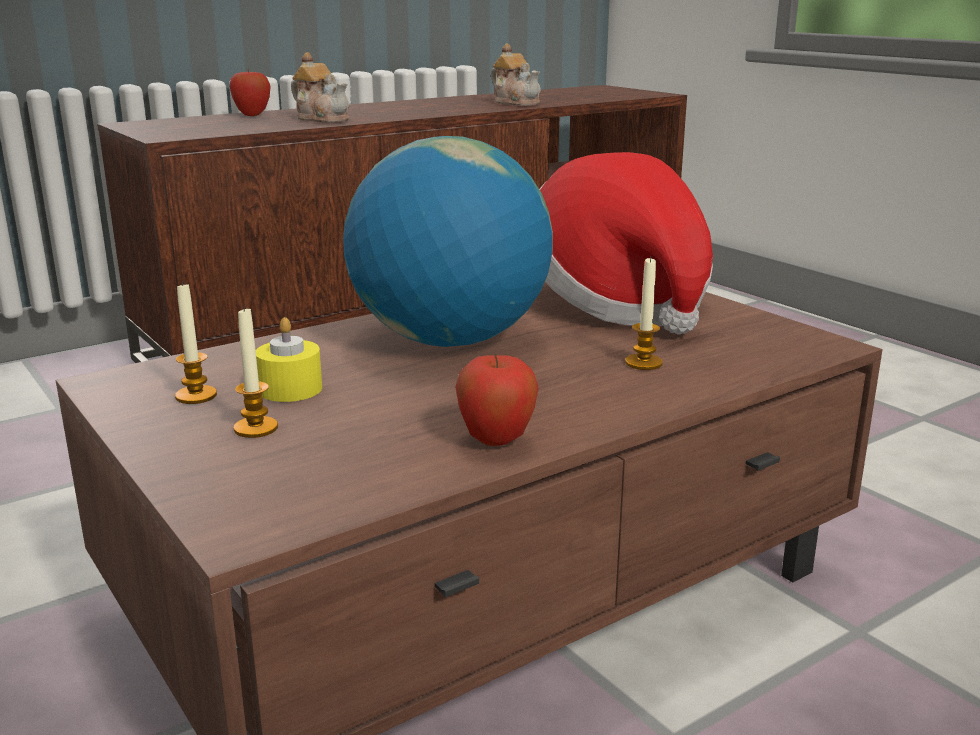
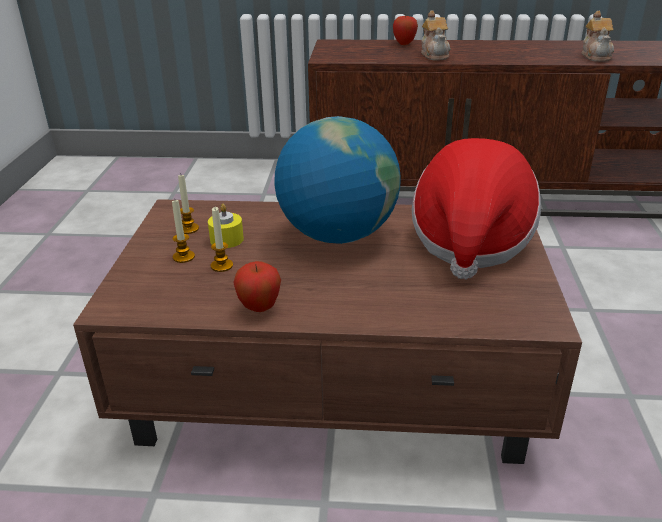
camera: 40 degrees right, 10 degrees up
candle [625,256,663,370] -> candle moved to [210,207,233,272]

